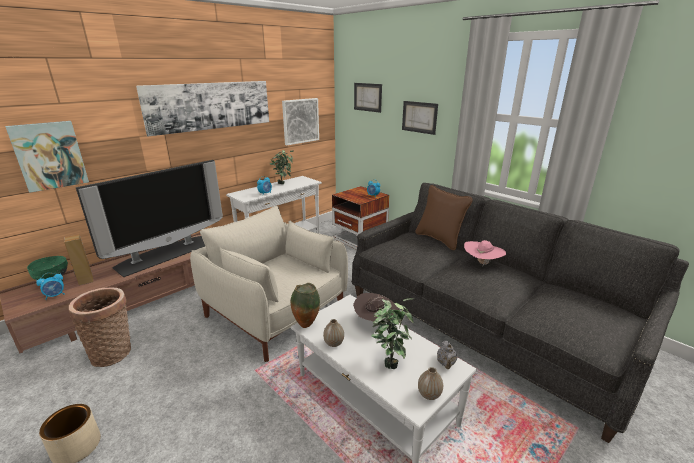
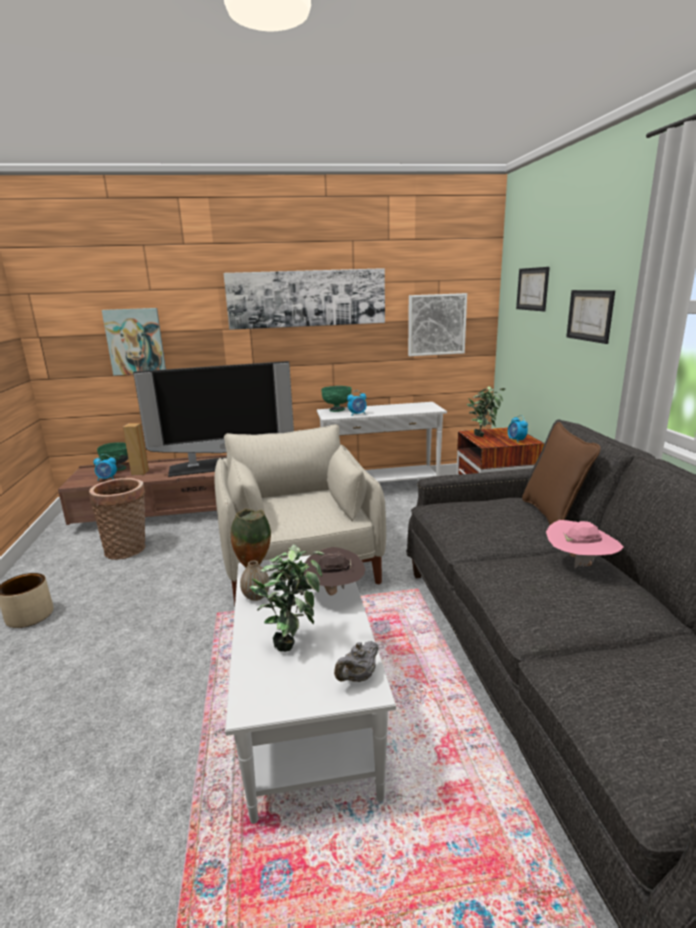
camera: 35 degrees right, 5 degrees down
potted plant [269,150,294,184] -> potted plant moved to [467,386,506,437]
vase [418,367,443,400] -> none
none -> green bowl [321,386,352,412]

